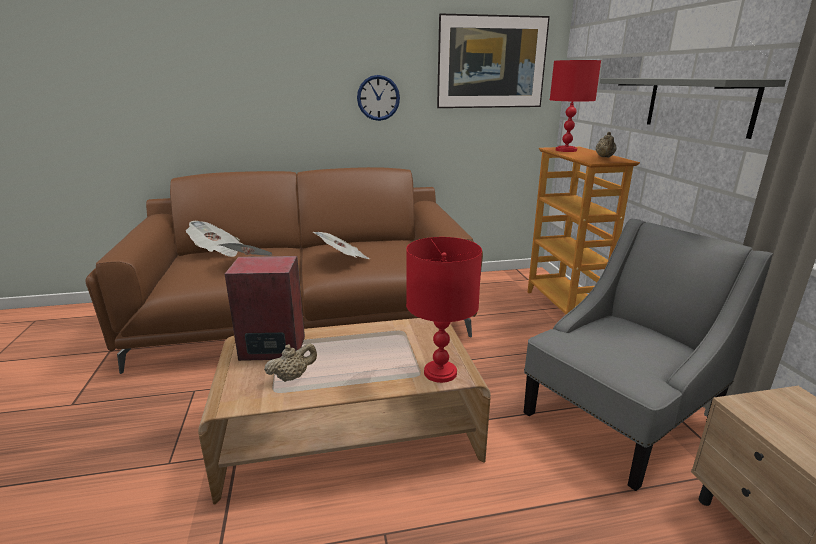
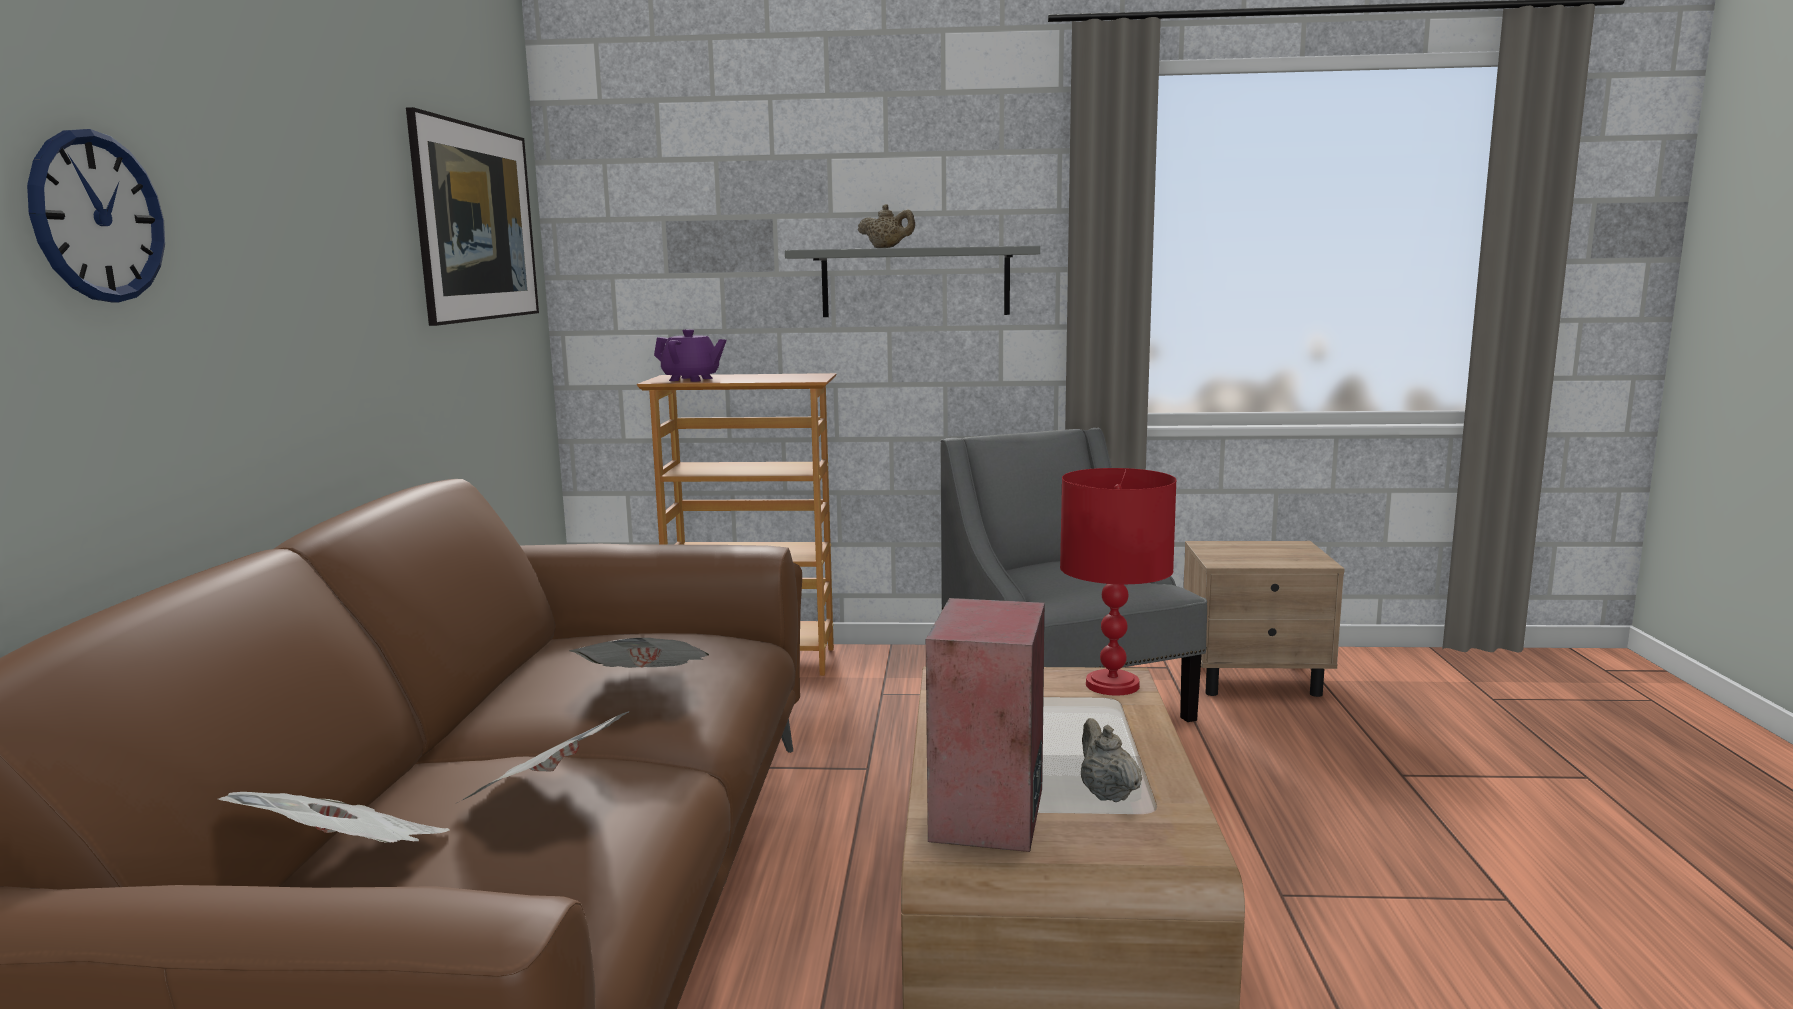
camera: 75 degrees left, 10 degrees down
wall clock [357,75,400,121] -> wall clock moved to [27,129,165,303]
red table lamp [550,60,601,152] -> purple teapot [654,329,726,382]
beige teapot [596,132,617,157] -> beige teapot moved to [858,204,915,248]

